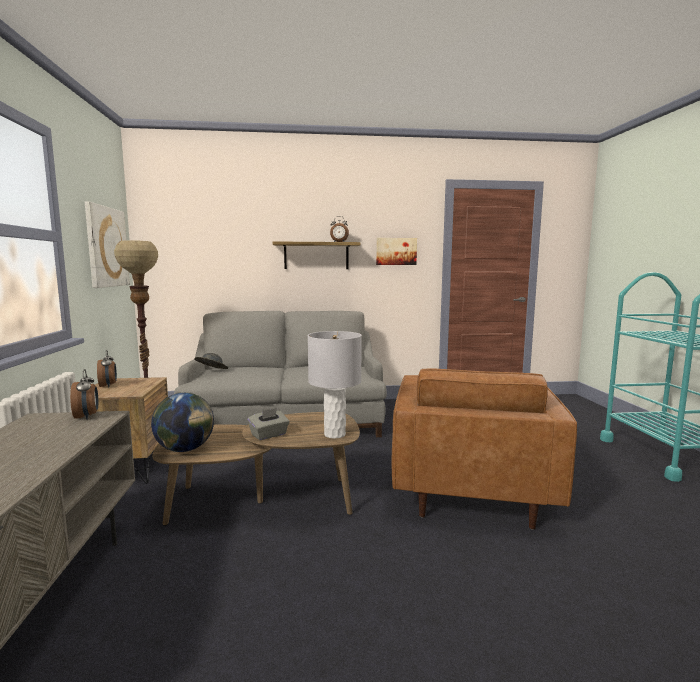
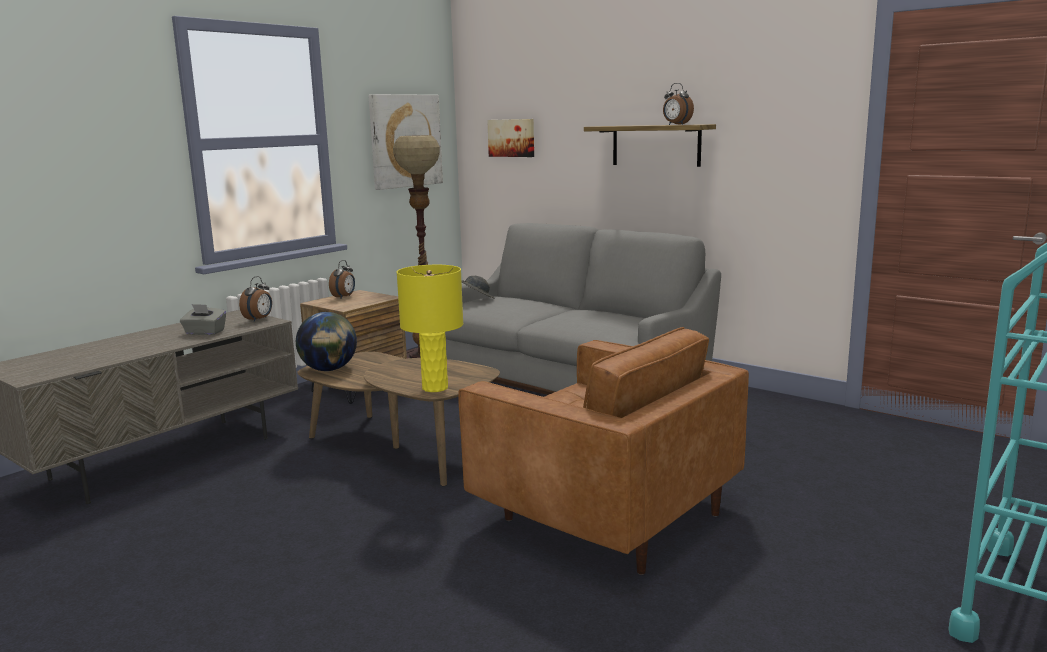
camera: 45 degrees right, 5 degrees up
grey tissue box [248,408,289,440] -> grey tissue box moved to [180,304,226,335]
grey table lamp [308,331,362,439] -> yellow table lamp [397,265,463,392]
picture [376,238,417,265] -> picture moved to [487,119,534,157]
brown armchair [391,368,577,530] -> brown armchair turned 105 degrees counterclockwise [458,327,749,575]

